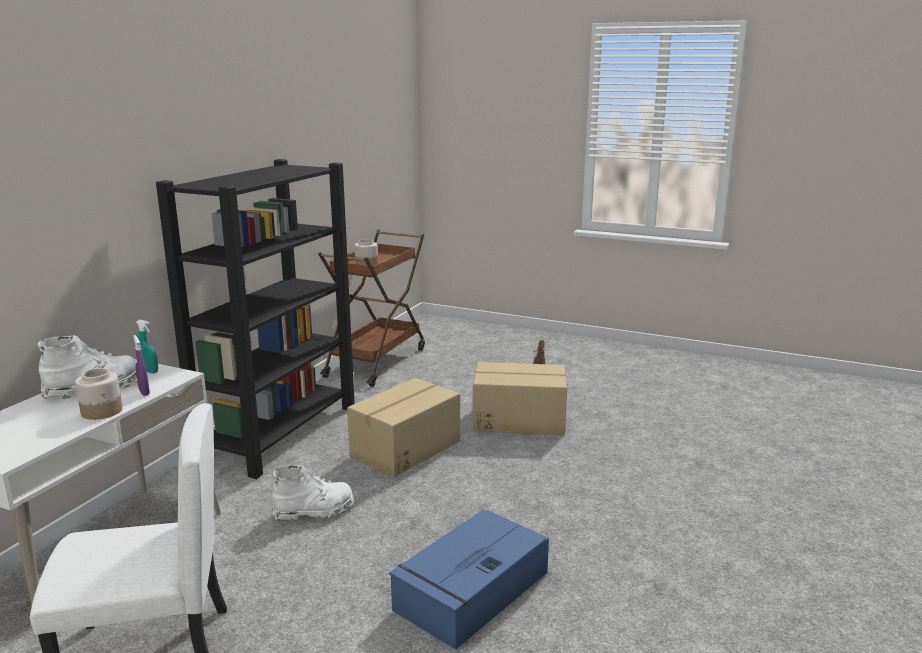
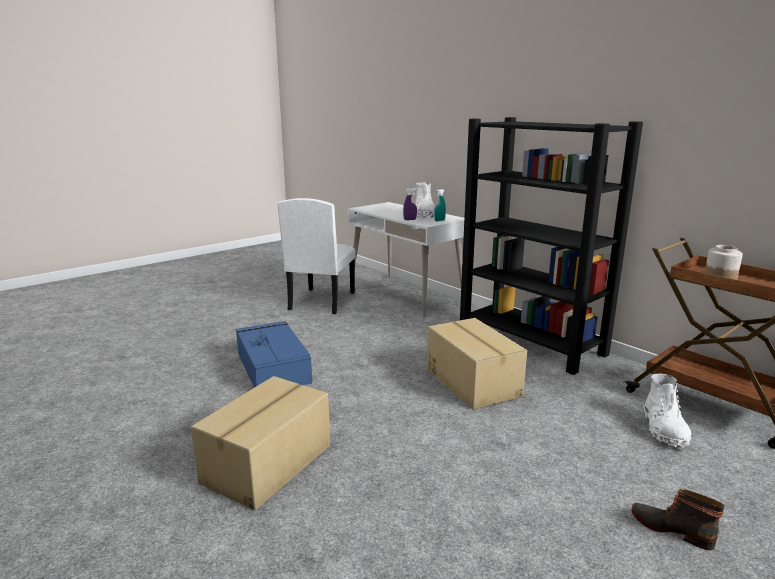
camera: 115 degrees right, 0 degrees up
jar [75,368,122,420] -> none
white boot [272,465,354,522] -> white boot moved to [644,374,691,449]
cardboard box [472,362,567,435] -> cardboard box moved to [191,376,330,510]

